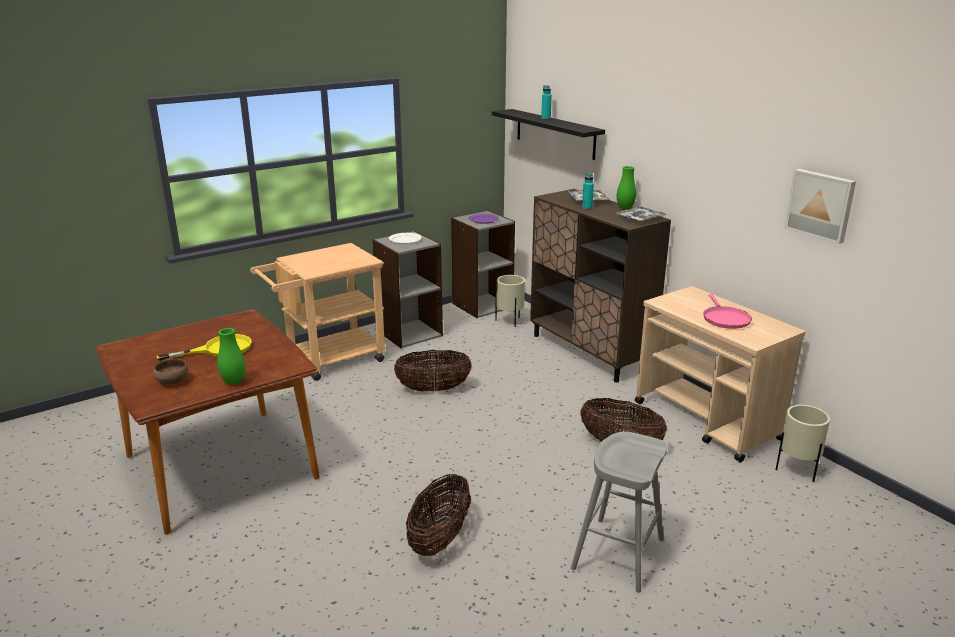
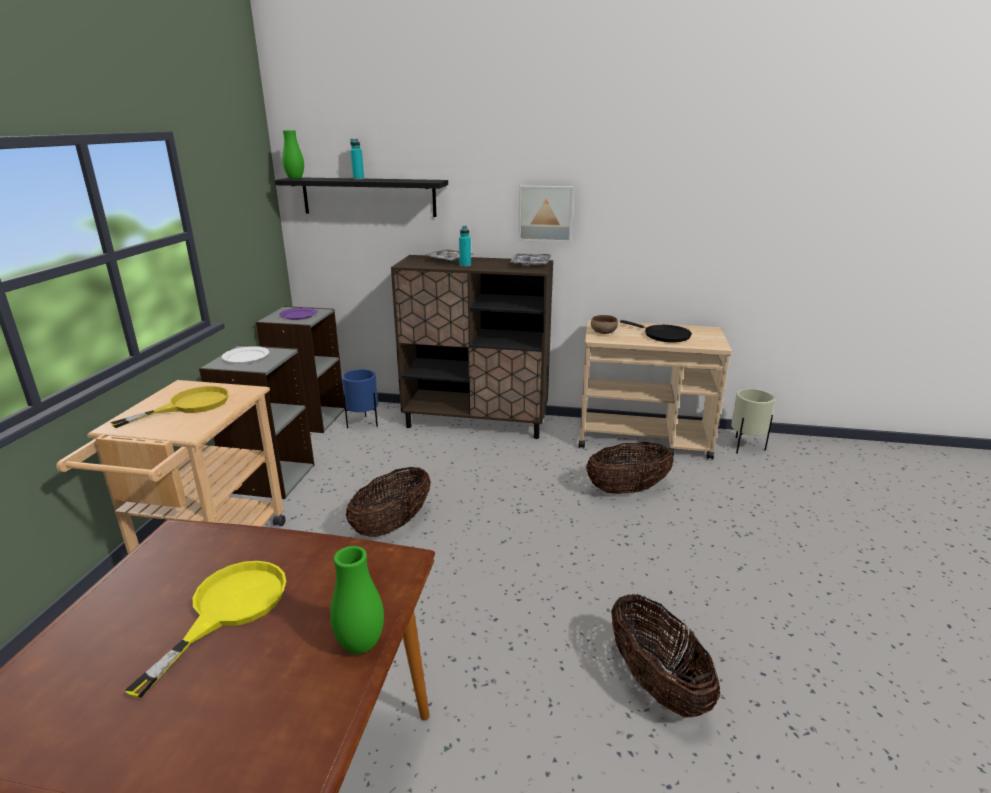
camera: 45 degrees left, 0 degrees up
brown bowl [153,359,188,384] -> brown bowl moved to [591,315,618,334]
beige planter [495,275,525,327] -> blue planter [342,369,378,428]
grey stool [571,431,667,593] -> none
green vase [617,166,636,210] -> green vase moved to [282,130,304,179]
pink frying pan [703,294,752,329] -> black frying pan [620,320,692,343]
picture [785,169,856,244] -> picture moved to [518,185,574,242]
none -> yellow frying pan [110,386,229,428]

